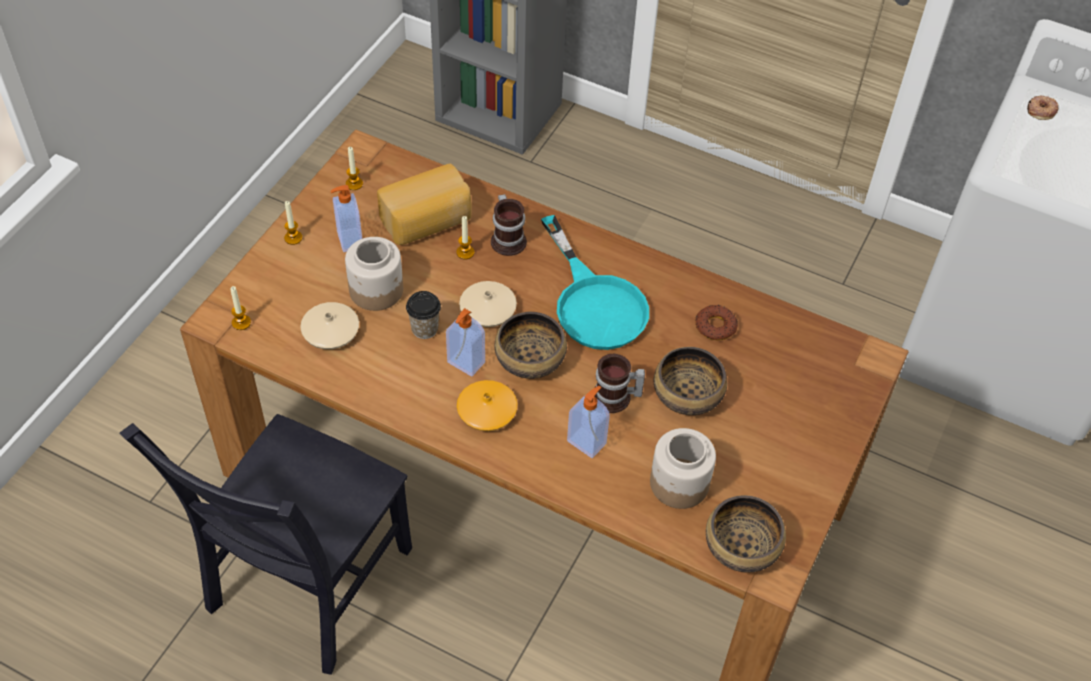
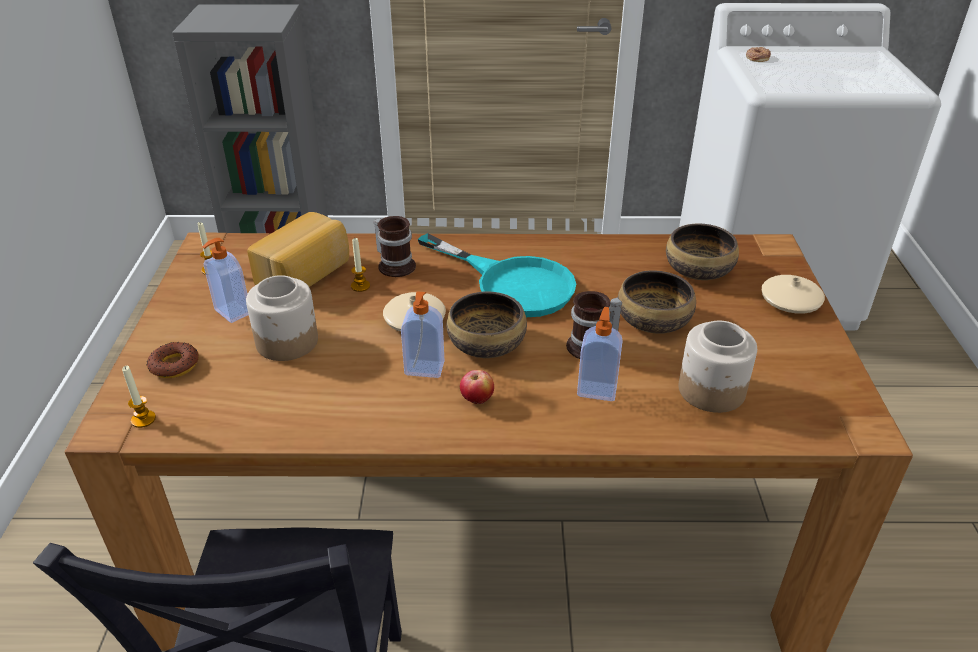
camera: 25 degrees left, 15 degrees down
candle [284,201,303,245] -> none
beige vase [300,302,359,349] -> beige vase moved to [762,275,825,314]
cup [406,291,441,339] -> none
orange vase [457,380,517,431] -> apple [460,370,494,404]
donut [695,305,738,340] -> donut moved to [147,342,199,378]
bowl [706,495,786,573] -> bowl moved to [666,224,739,280]

